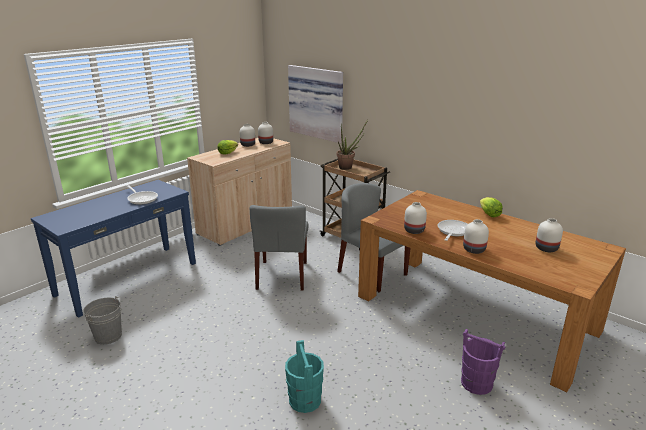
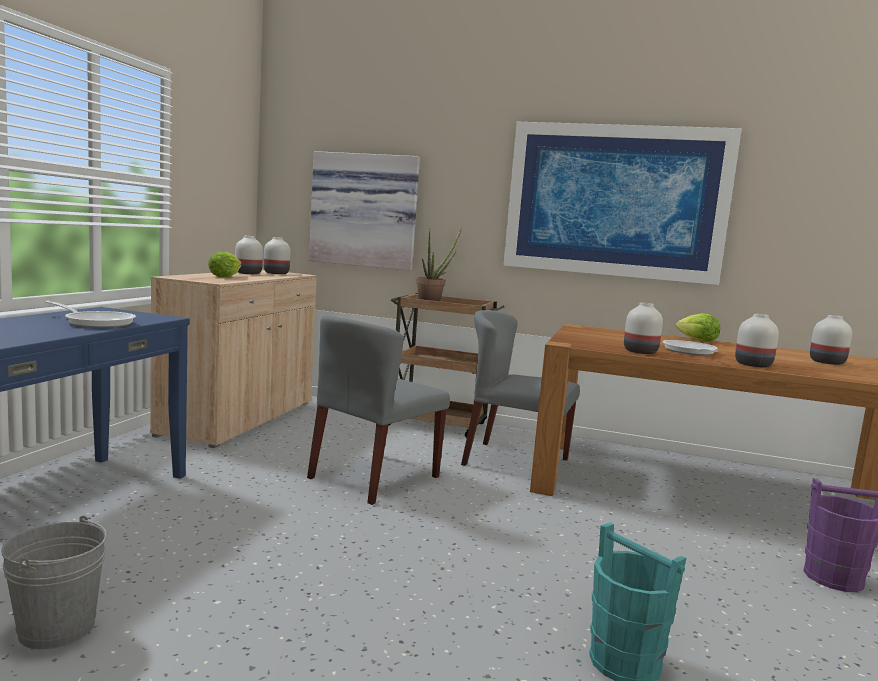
camera: 25 degrees left, 15 degrees down
grey chair [249,205,309,290] -> grey chair turned 60 degrees clockwise [307,315,450,505]
none -> picture [503,122,742,285]

